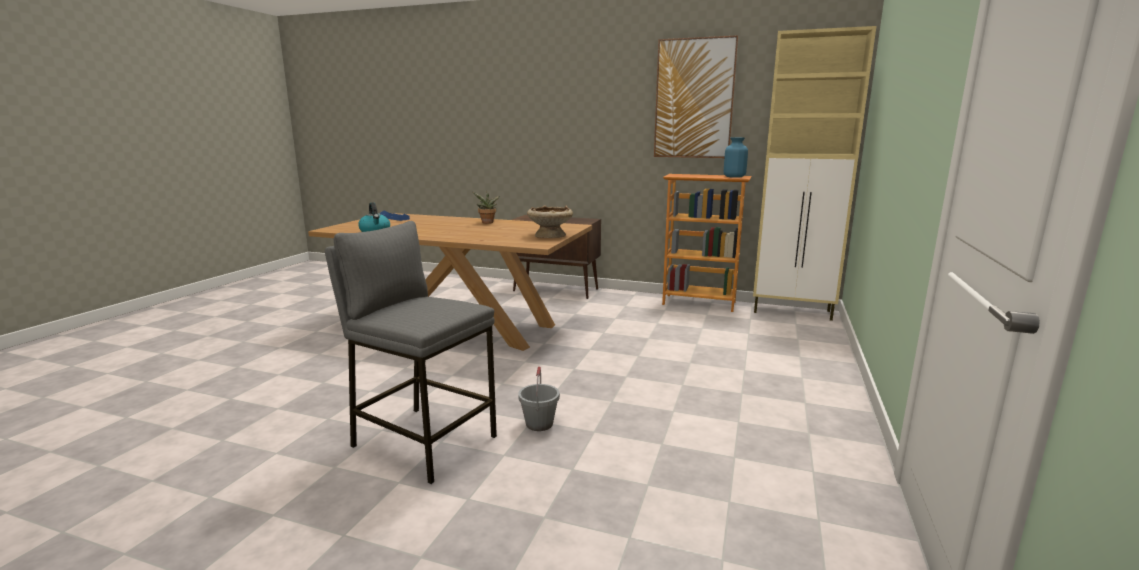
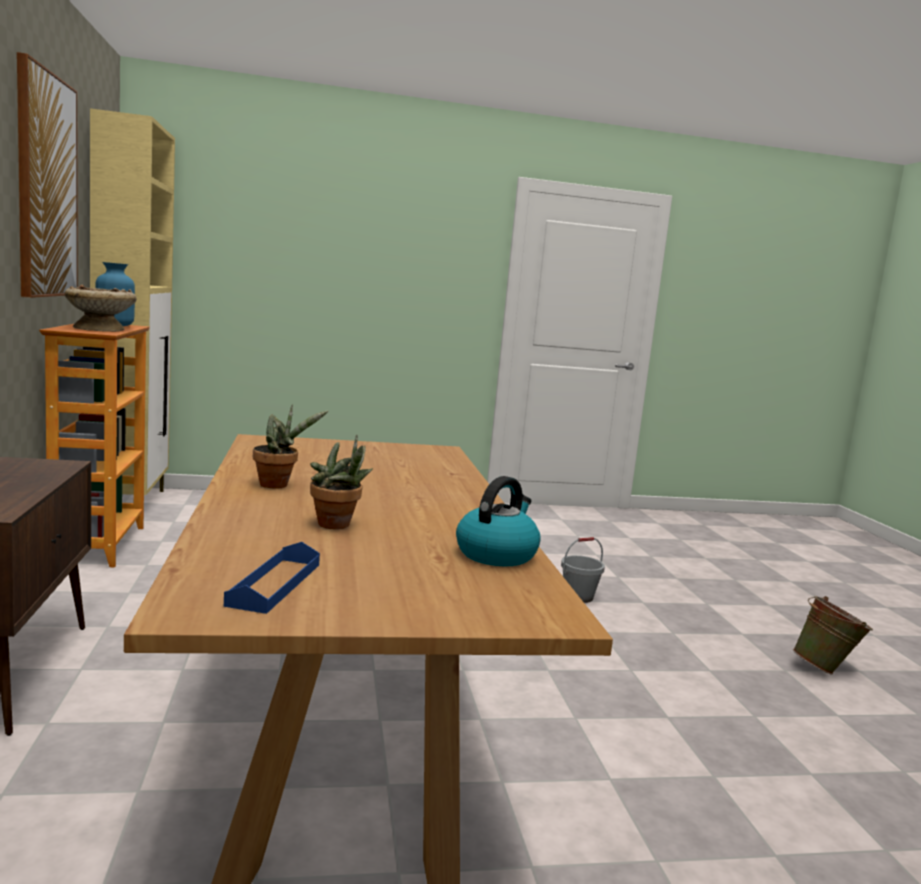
camera: 120 degrees left, 5 degrees down
grey stool [325,221,497,484] -> none
beige bowl [527,205,573,238] -> beige bowl moved to [65,284,137,332]
none -> potted plant [310,435,373,529]
none -> green bucket [793,596,873,675]

